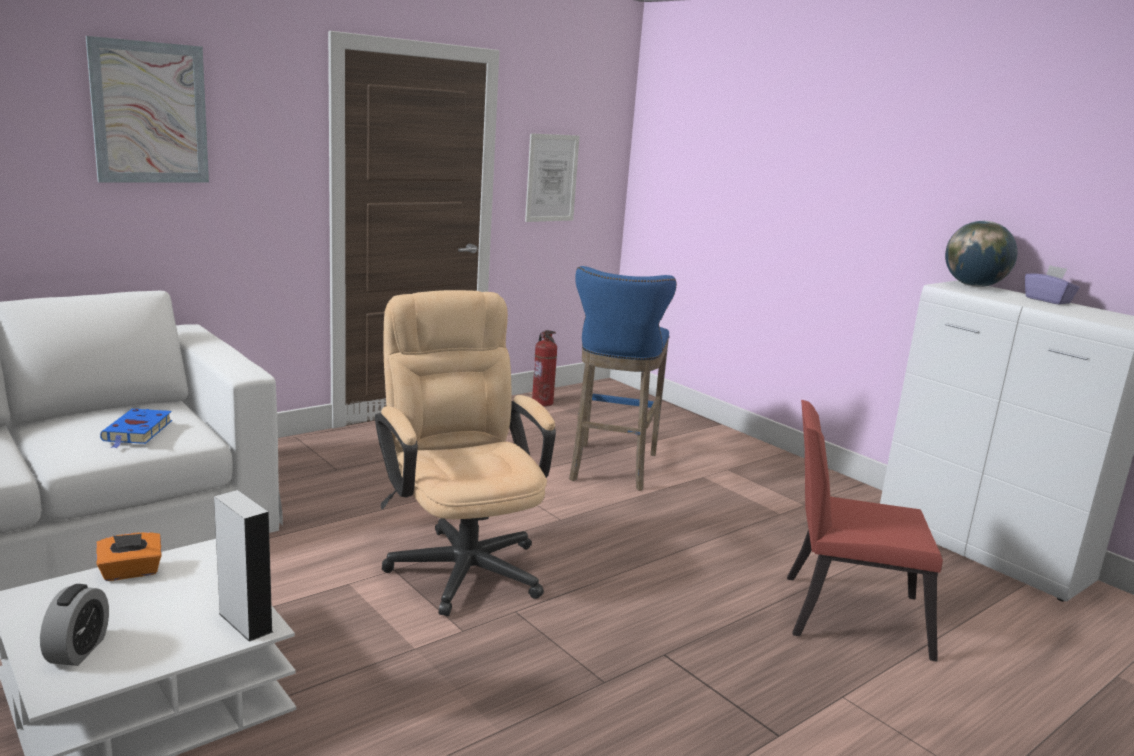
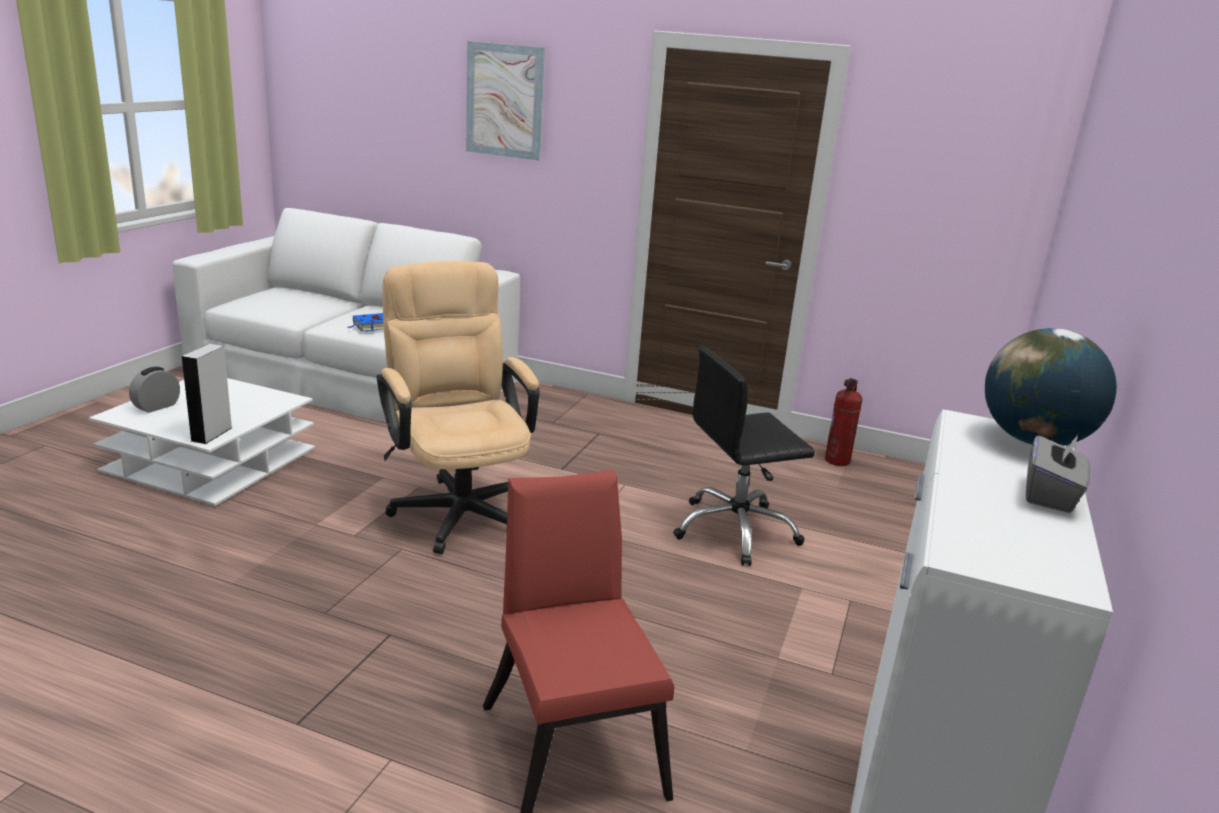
camera: 60 degrees right, 5 degrees up
alarm clock [40,584,109,666] -> alarm clock turned 150 degrees clockwise [129,367,180,413]
orange tissue box [96,532,162,581] -> none
beige office chair [375,290,556,616] -> beige office chair turned 60 degrees counterclockwise [377,261,540,554]
picture [525,133,580,222] -> none
blue stool [569,266,677,491] -> black office chair [673,346,815,566]
purple tissue box [1025,265,1080,305] -> grey tissue box [1026,433,1091,513]

